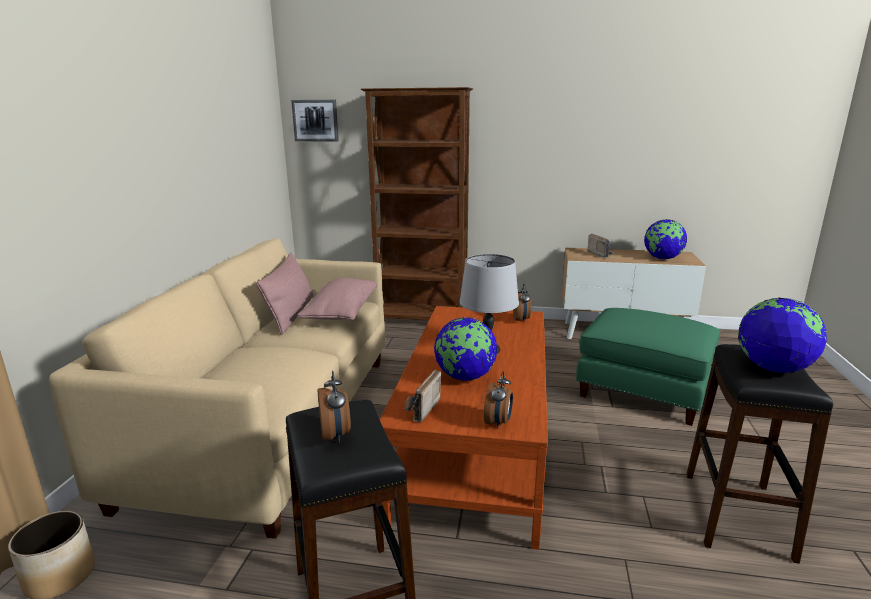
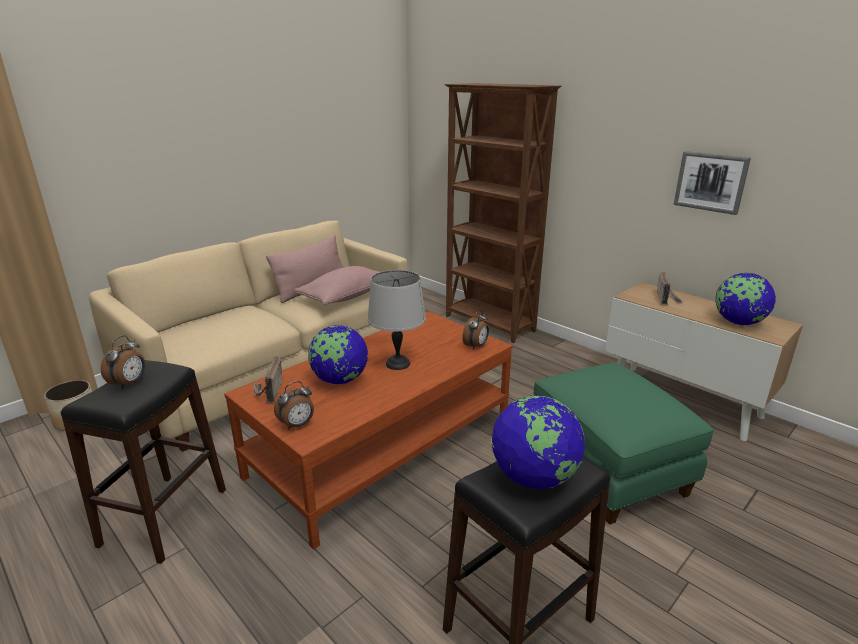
camera: 35 degrees right, 5 degrees up
picture [291,100,339,141] -> picture moved to [674,151,751,215]
radio [405,370,441,422] -> radio turned 60 degrees counterclockwise [253,357,283,403]

